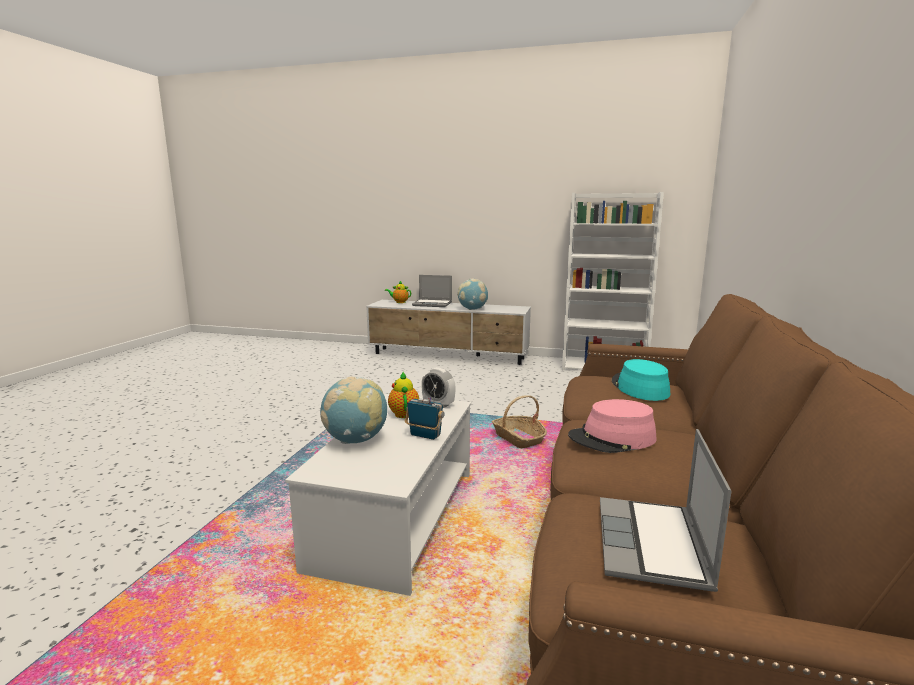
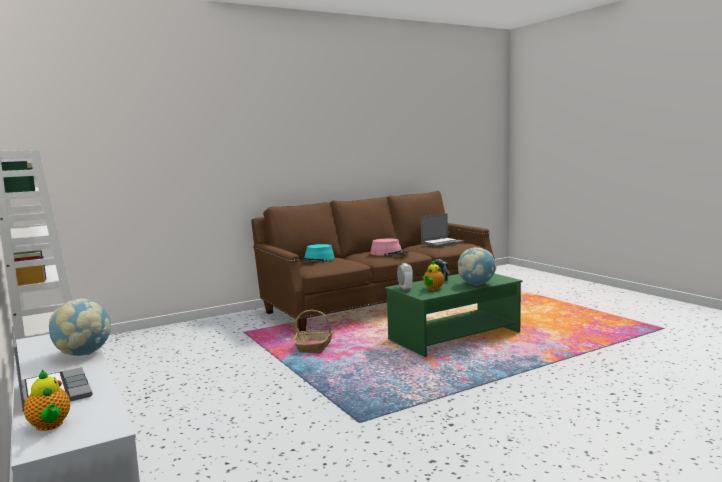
camera: 135 degrees left, 5 degrees down
white coffee table [285,394,471,596] -> green coffee table [385,273,523,357]

